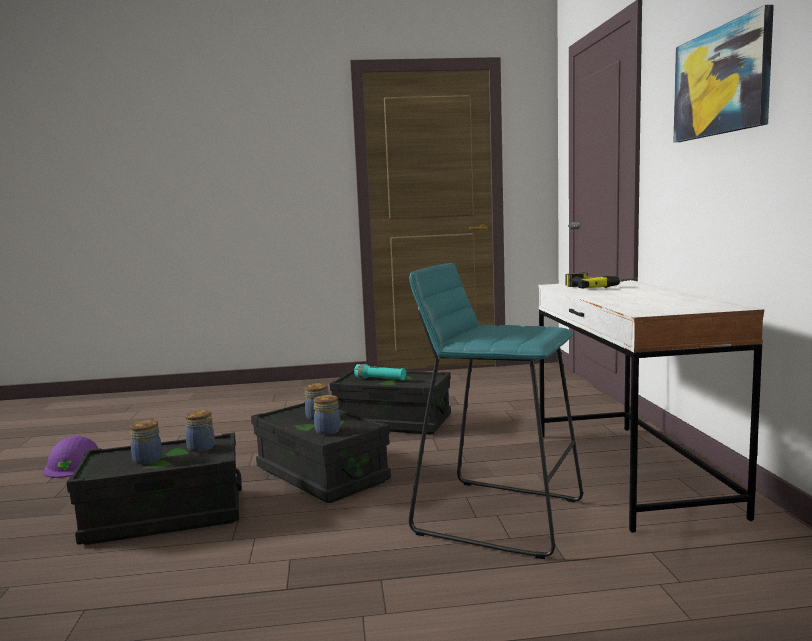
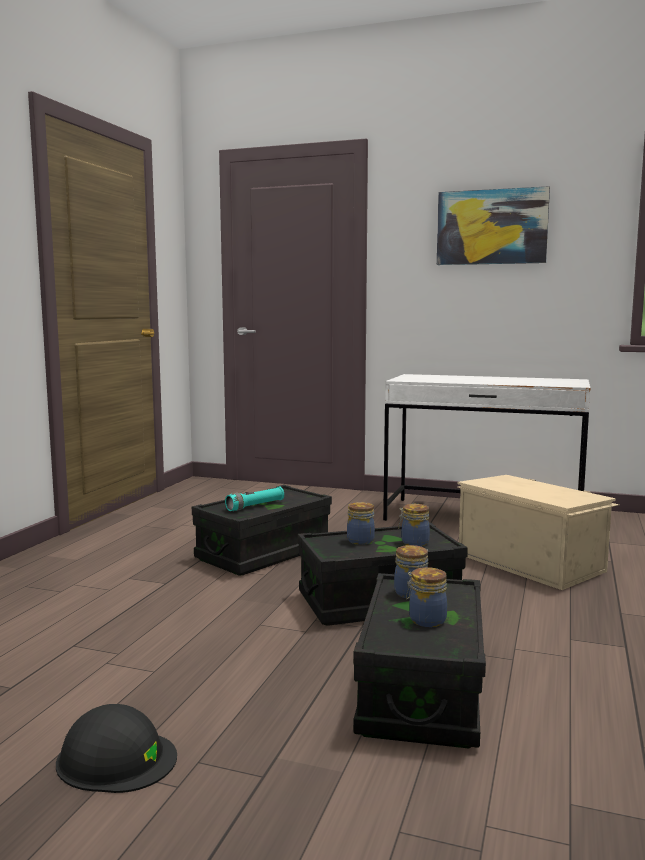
camera: 65 degrees left, 0 degrees up
purple hard hat [43,436,99,478] -> black hard hat [56,704,177,793]
turquoise stool [409,263,583,559] -> beige storage box [458,475,619,590]
power drill [566,273,637,289] -> none

